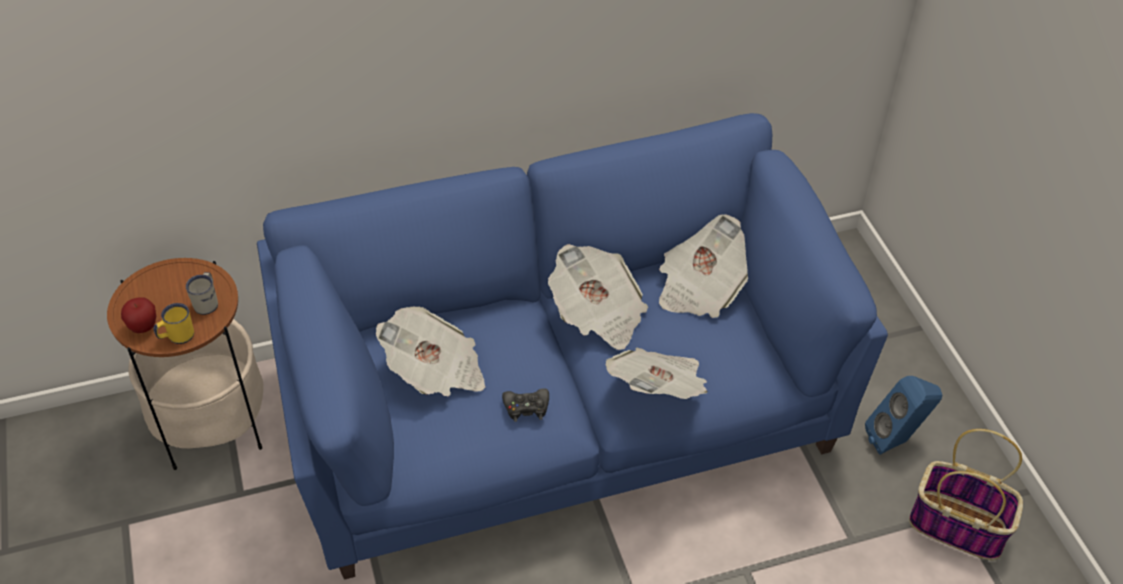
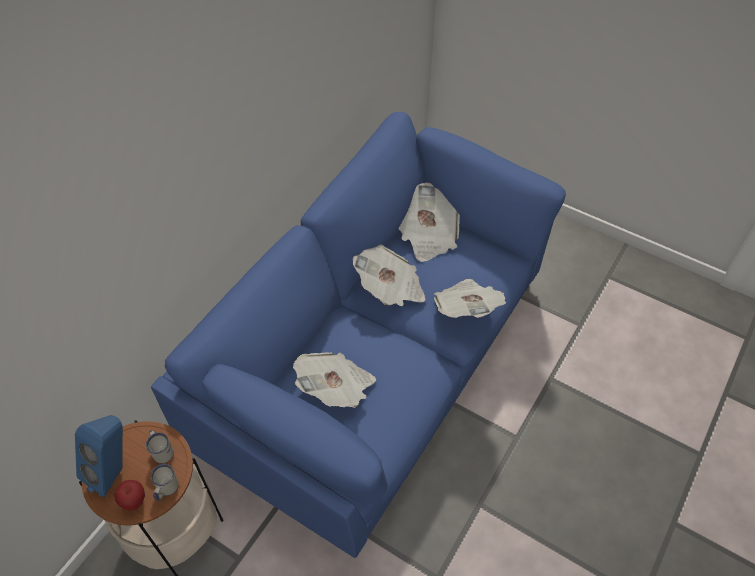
camera: 40 degrees left, 5 degrees up
yellow mug [153,303,194,344] -> white mug [151,464,179,501]
black game controller [502,388,549,422] -> none
blue speaker [865,376,942,455] -> blue speaker moved to [75,415,123,498]
basket [909,429,1023,560] -> none

